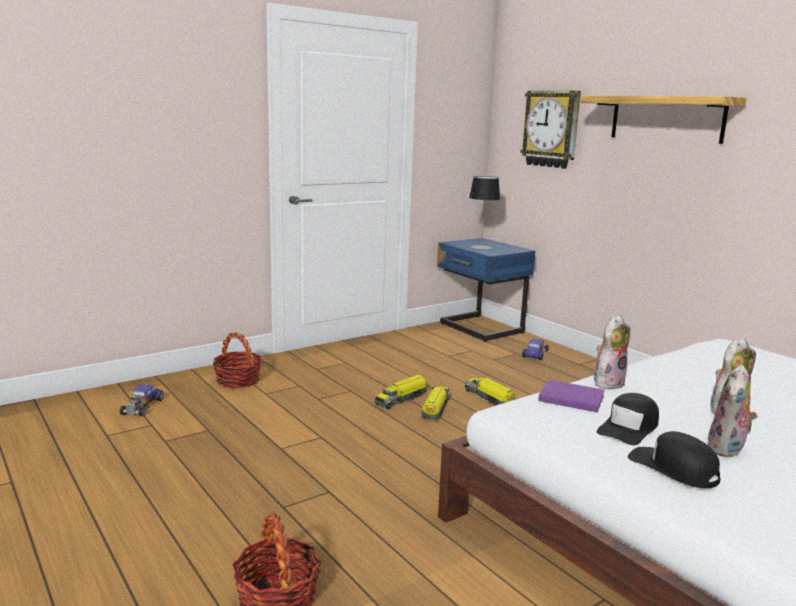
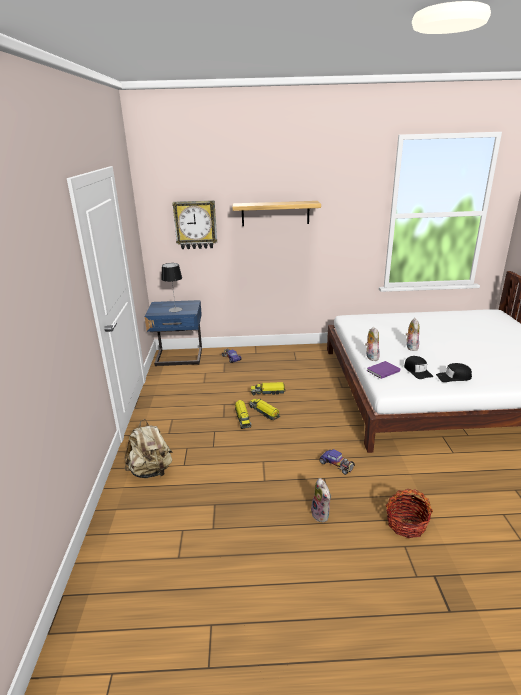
camera: 55 degrees left, 10 degrees up
toy car [120,385,164,416] -> toy car moved to [319,449,355,475]
basket [213,332,262,388] -> beige backpack [124,419,173,478]
plush toy [707,365,758,458] -> plush toy moved to [311,478,331,522]

